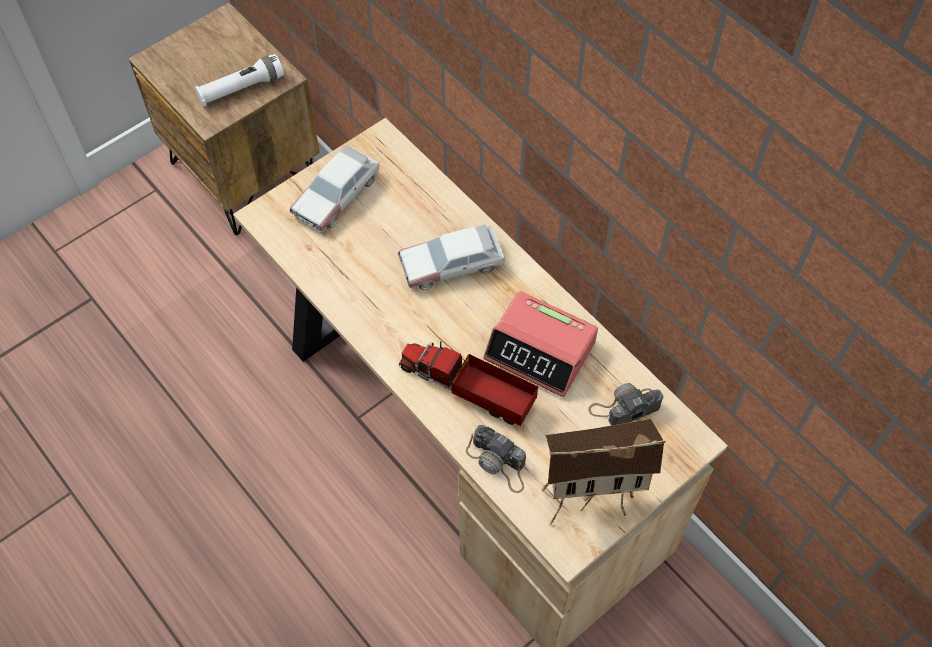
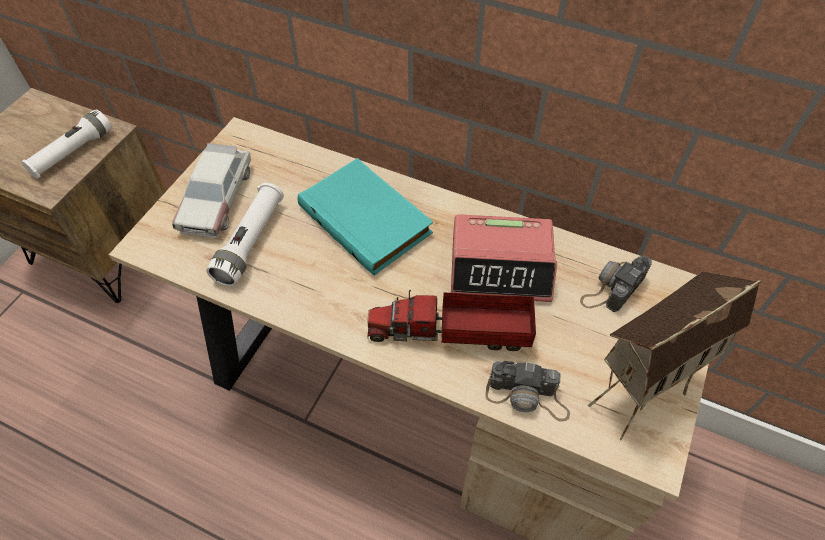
camera: 25 degrees left, 5 degrees down
toy car [398,224,505,290] -> turquoise book [298,158,433,276]
none -> white flashlight [206,183,284,287]

